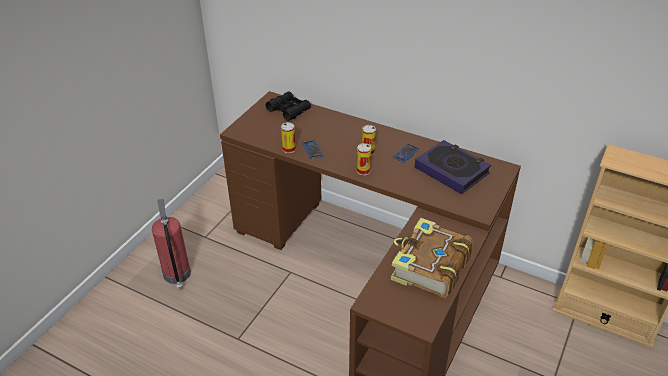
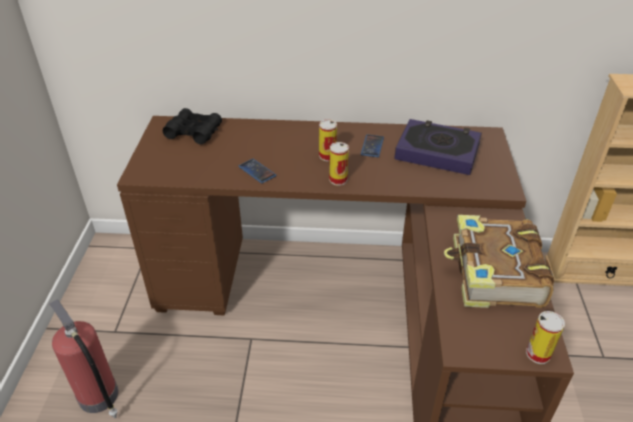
camera: 25 degrees left, 0 degrees up
can [281,122,296,153] -> can moved to [526,311,565,364]

